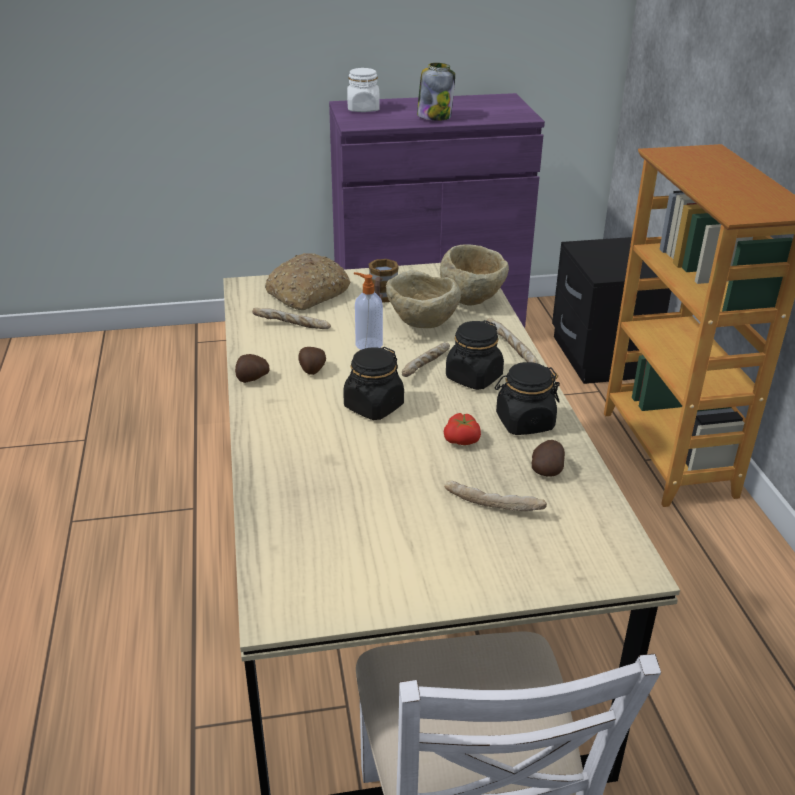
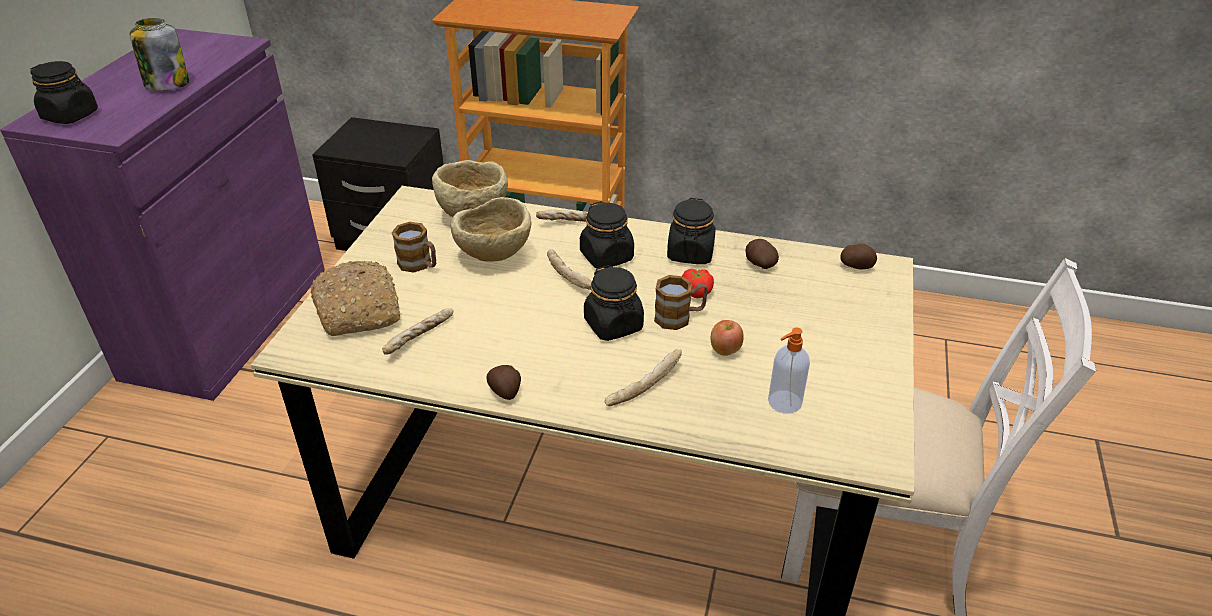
camera: 65 degrees left, 5 degrees up
potato [298,347,326,375] -> potato moved to [840,244,877,269]
white jar [347,68,380,112] -> black jar [31,61,98,124]
soap dispenser [354,272,383,350] -> soap dispenser moved to [768,327,810,414]
bread [444,481,547,511] -> bread moved to [604,349,682,406]
none -> mug [654,275,708,330]
none -> apple [710,320,744,356]

